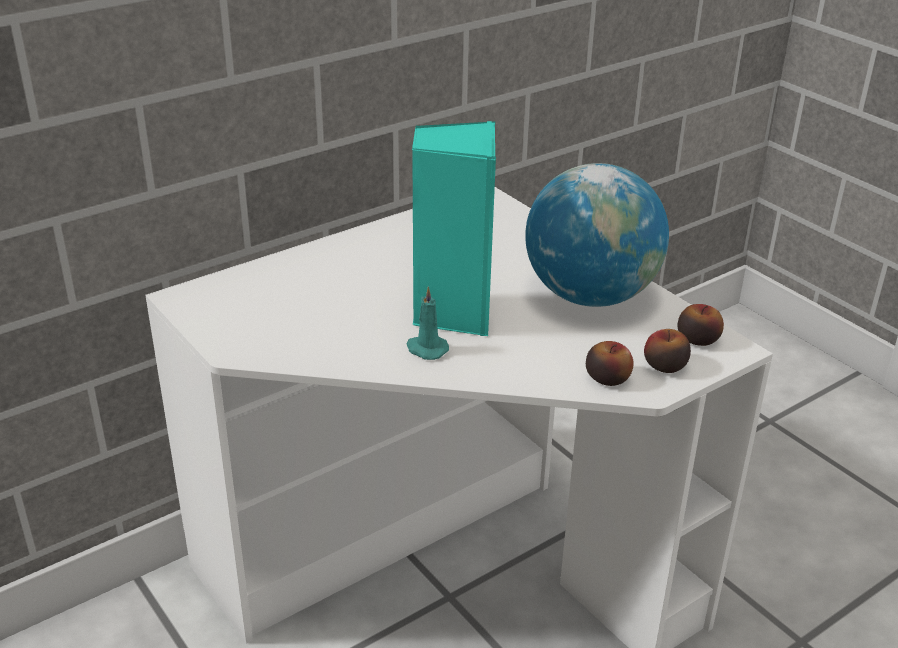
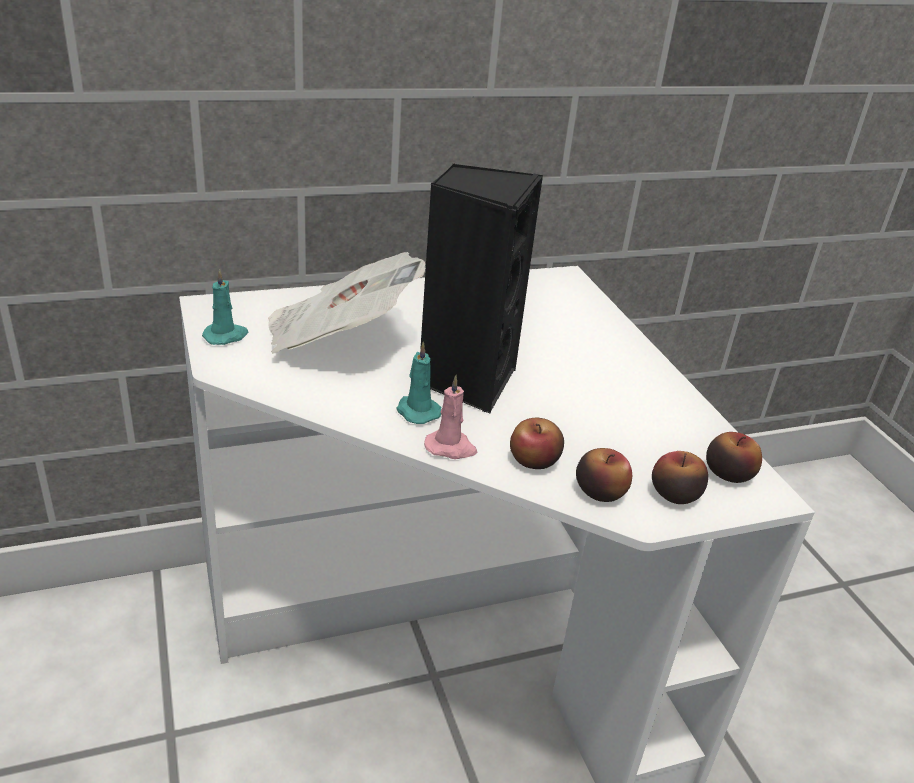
camera: 15 degrees right, 0 degrees up
turquoise speaker [412,121,496,336] -> black speaker [420,164,543,414]
globe [525,163,669,307] -> none
none -> turquoise candle [202,269,249,345]
none -> newspaper [268,252,426,354]
none -> pink candle [424,375,477,459]
none -> apple [510,418,564,469]

